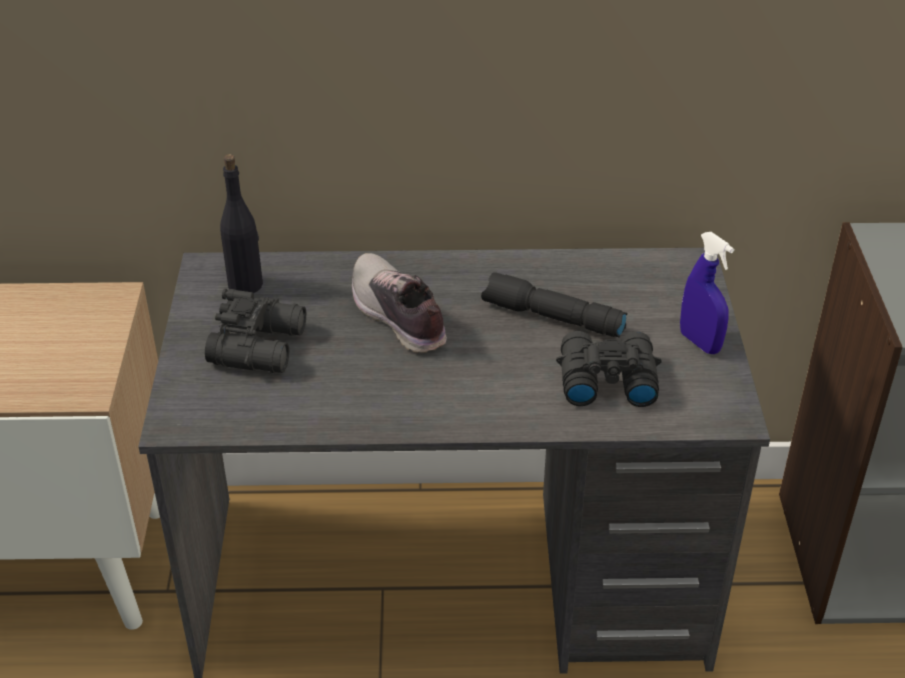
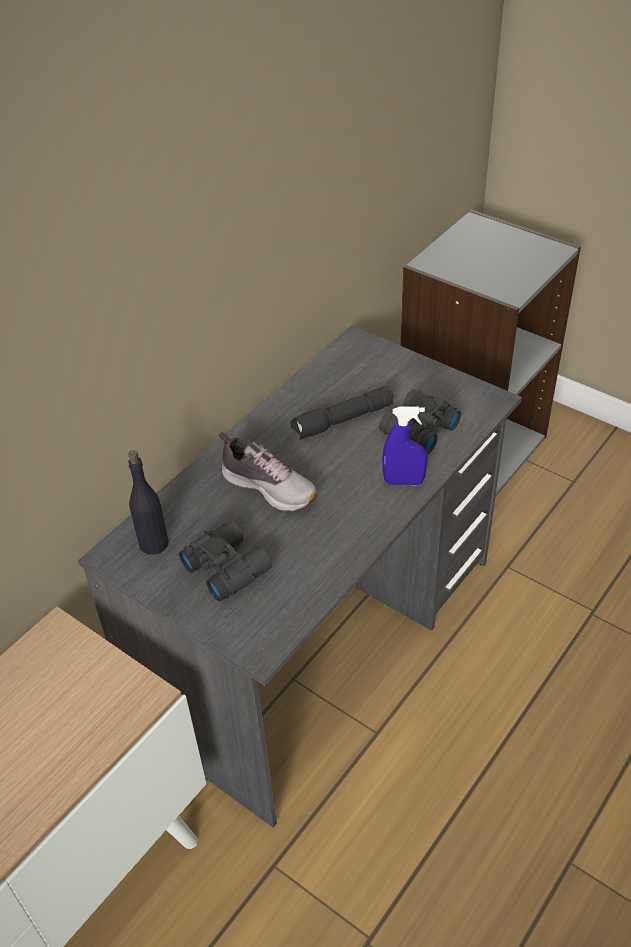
camera: 50 degrees left, 5 degrees up
shoe [352,253,447,353] -> shoe turned 150 degrees counterclockwise [219,432,318,511]
blue spray bottle [680,232,734,354] -> blue spray bottle moved to [382,407,428,485]

